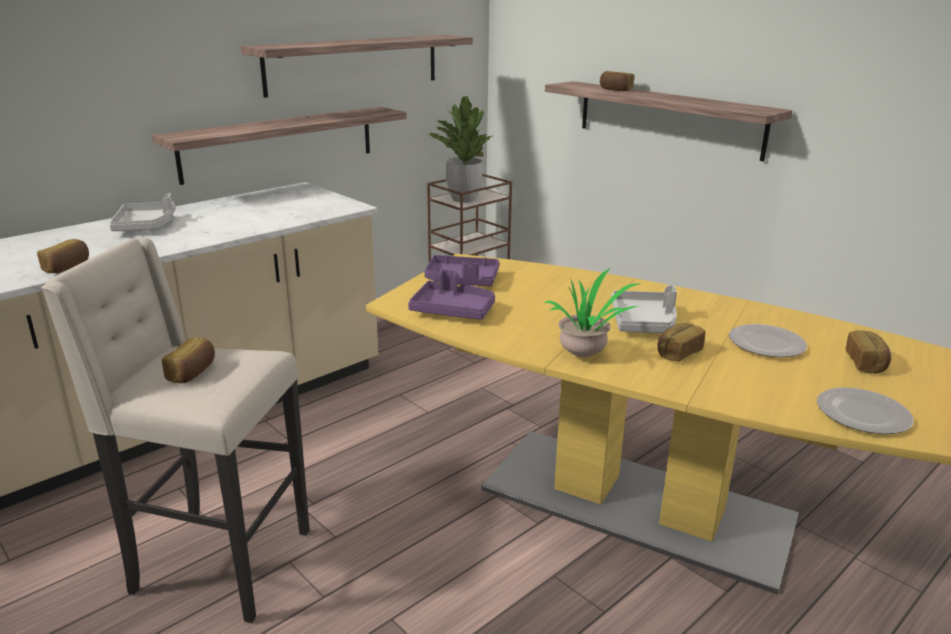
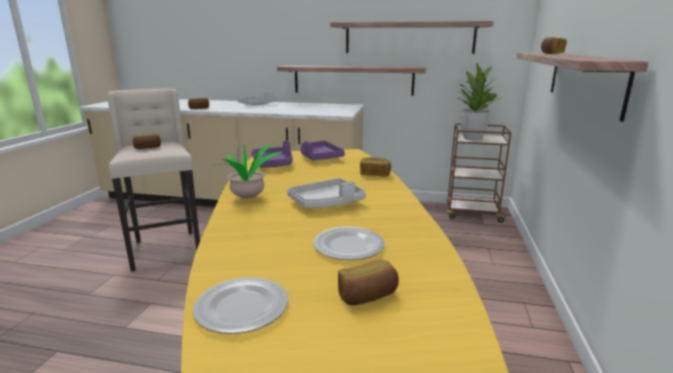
camera: 55 degrees right, 5 degrees down
bread [657,323,706,362] -> bread moved to [360,157,391,177]

